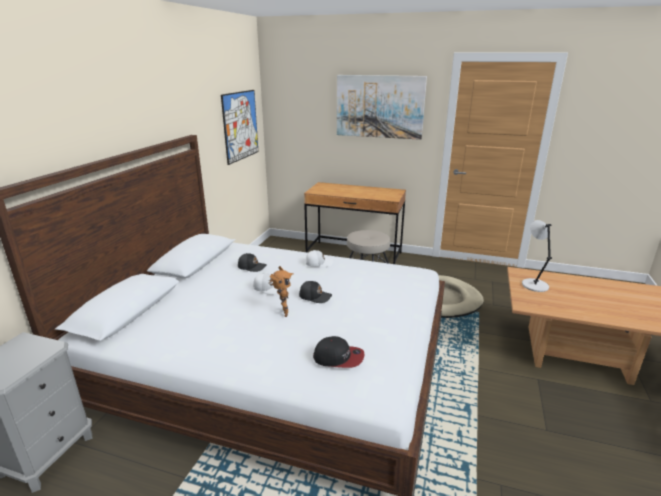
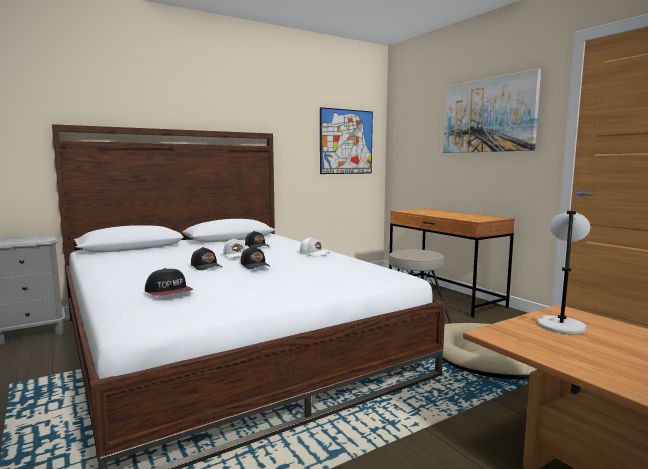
camera: 40 degrees right, 15 degrees down
toy robot [270,266,293,317] -> black cap [191,247,222,270]

